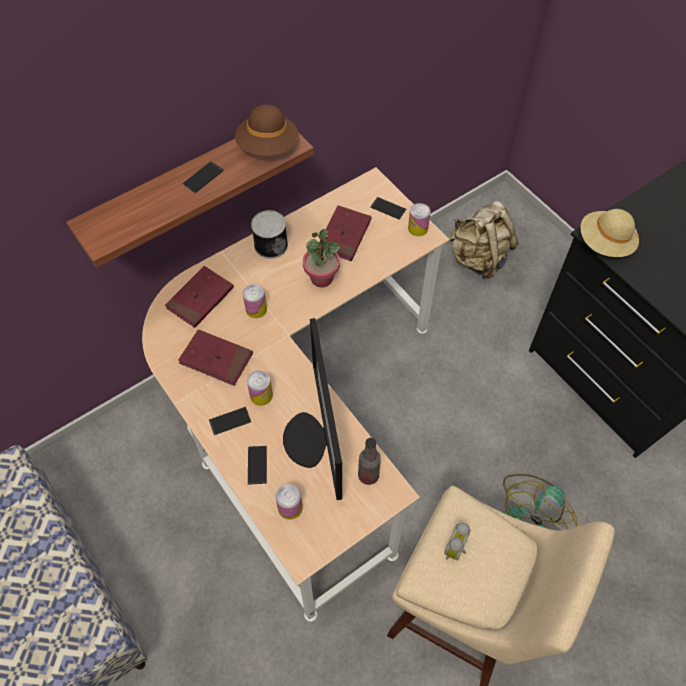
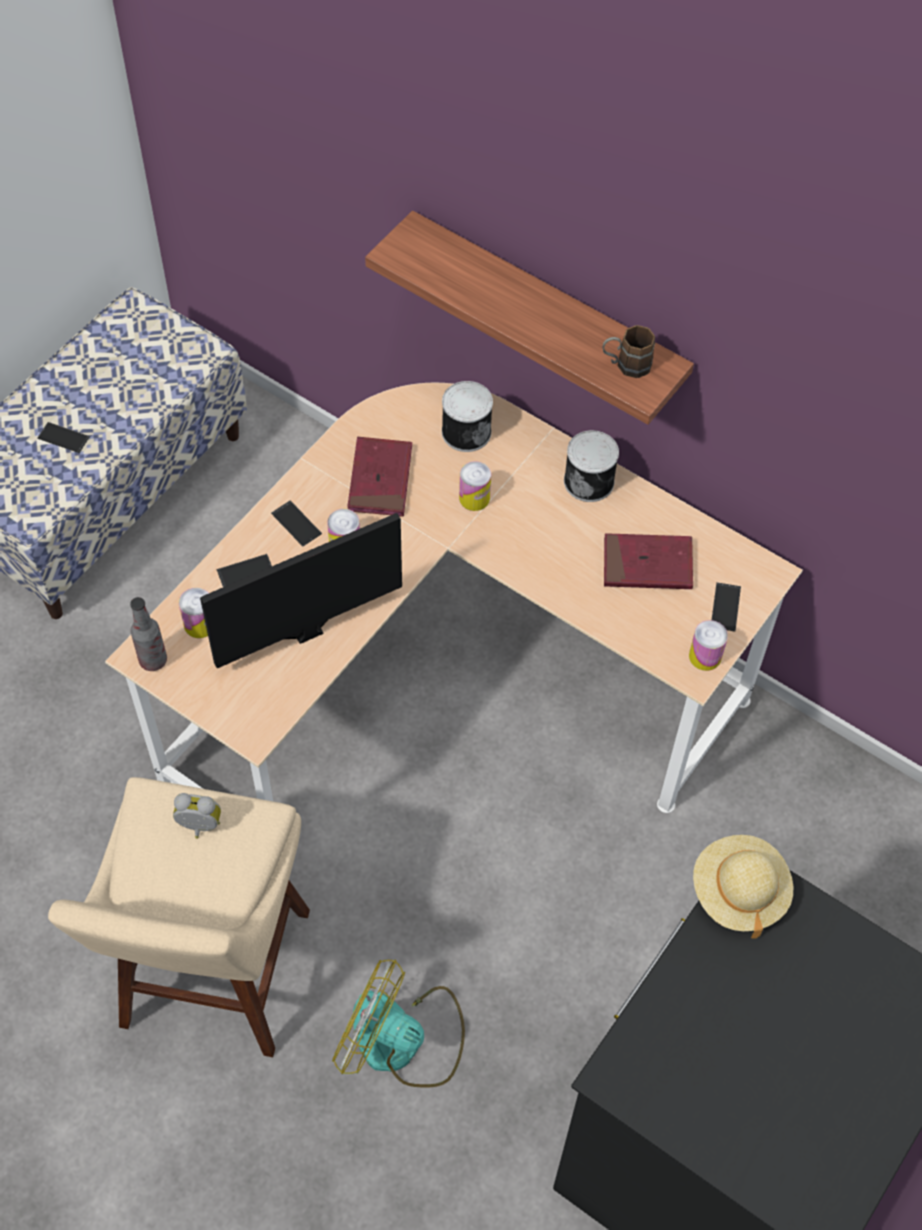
camera: 70 degrees right, 0 degrees up
red book [165,266,234,328] -> can [442,381,493,452]
phone [182,161,224,193] -> phone moved to [37,422,90,453]
brown hat [235,105,298,156] -> brown mug [603,325,655,378]
potted plant [303,229,340,287] -> none
bottle [358,438,381,485] -> bottle moved to [130,597,167,671]
beige backpack [448,201,518,279] -> none

